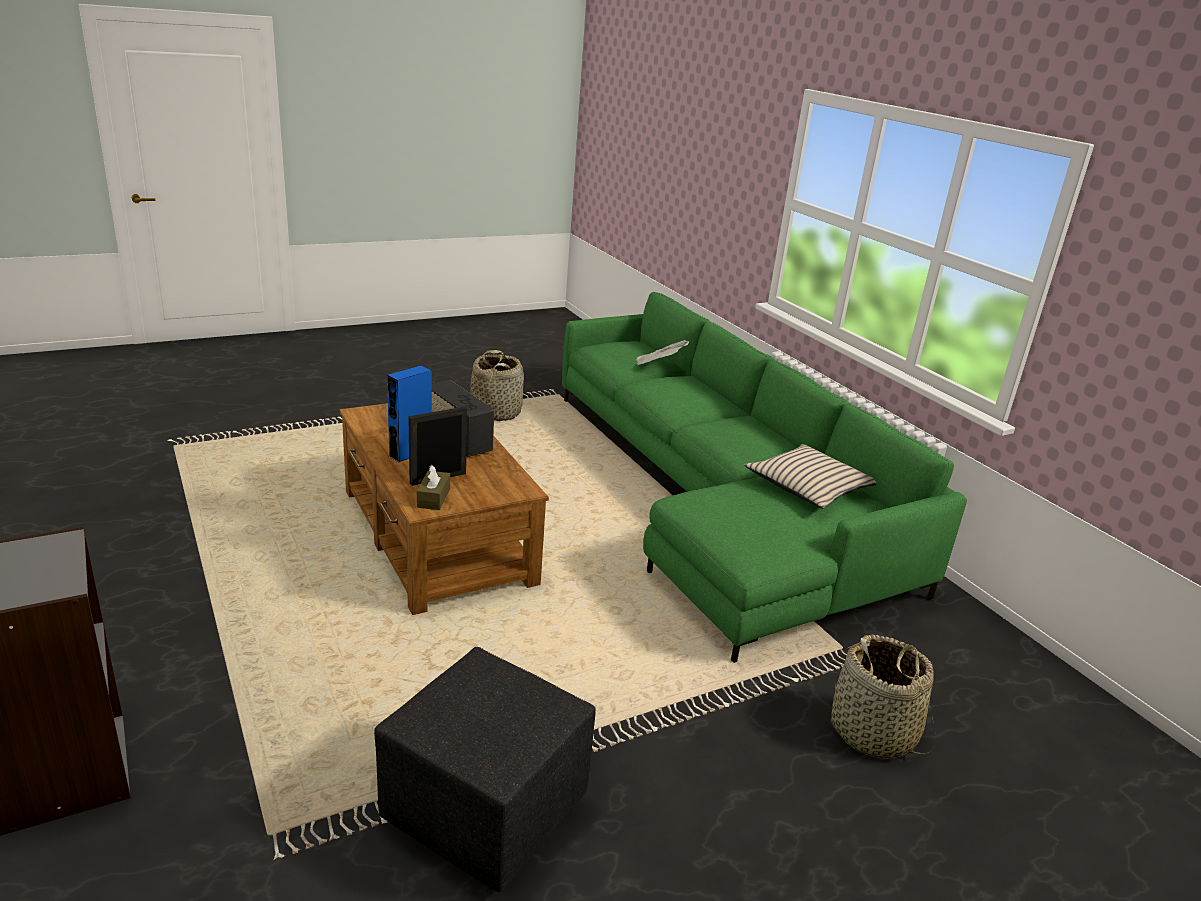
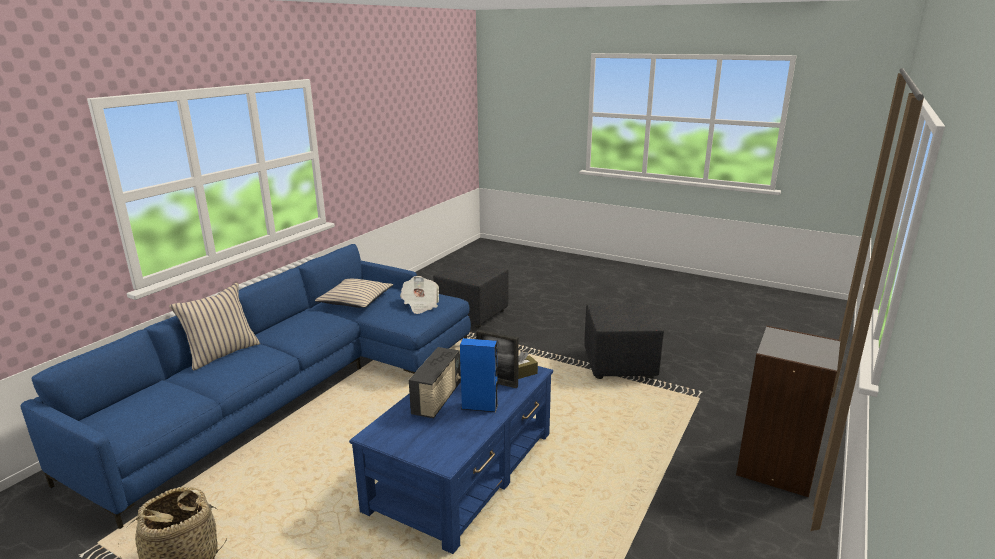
camera: 120 degrees left, 5 degrees down
brown coffee table [340,403,549,615] -> blue coffee table [349,365,553,554]
green sofa [562,292,967,663] -> blue sofa [20,244,471,529]
newspaper [637,340,689,365] -> newspaper moved to [400,276,439,314]
basket [831,634,936,758] -> black ottoman [433,259,509,328]
none -> beige pillow [169,283,260,371]

